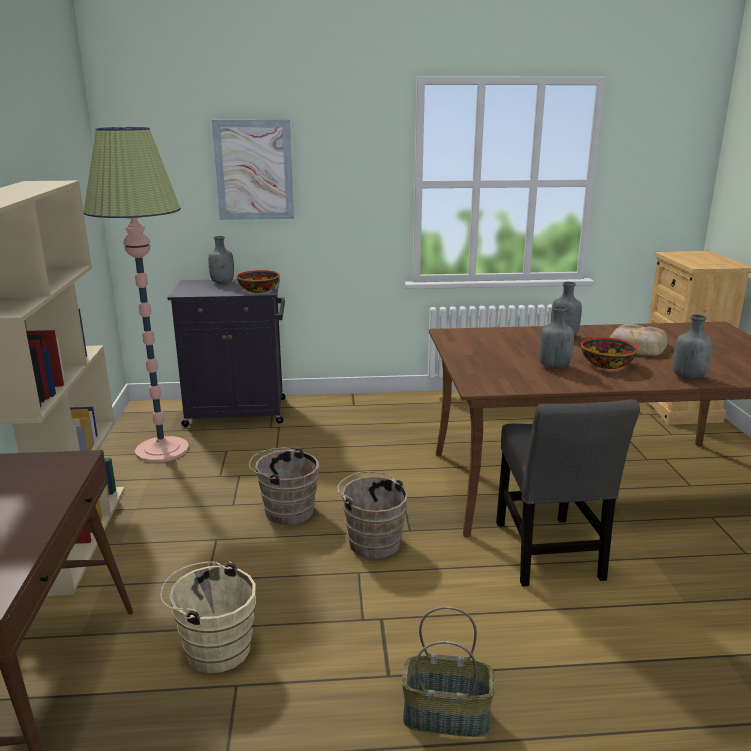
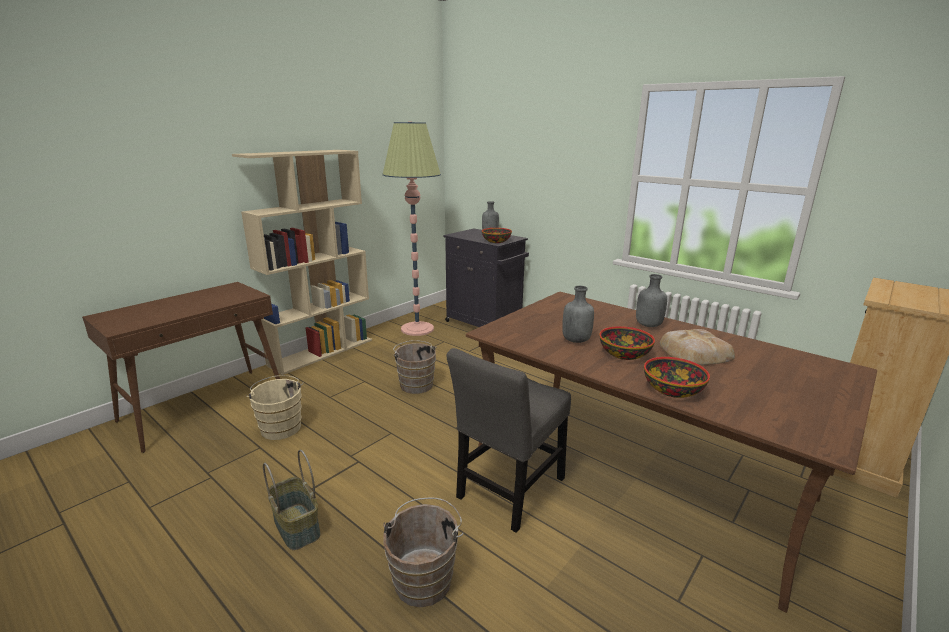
camera: 45 degrees right, 0 degrees up
picture [212,120,294,220] -> none
brown bucket [337,472,408,559] -> brown bucket moved to [383,498,464,607]
grey bottle [673,314,713,380] -> bowl [644,357,710,398]

